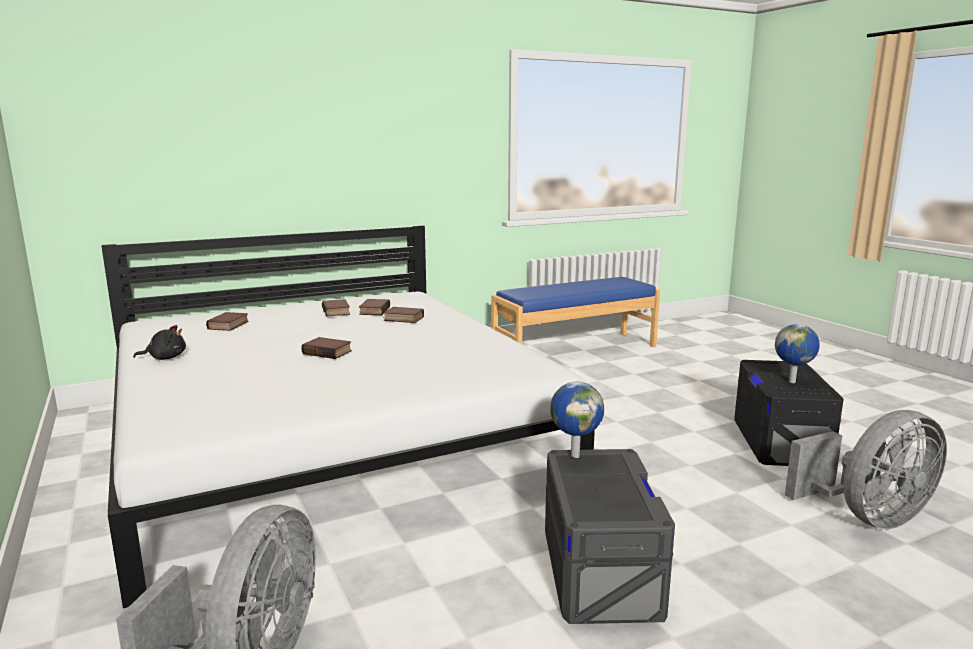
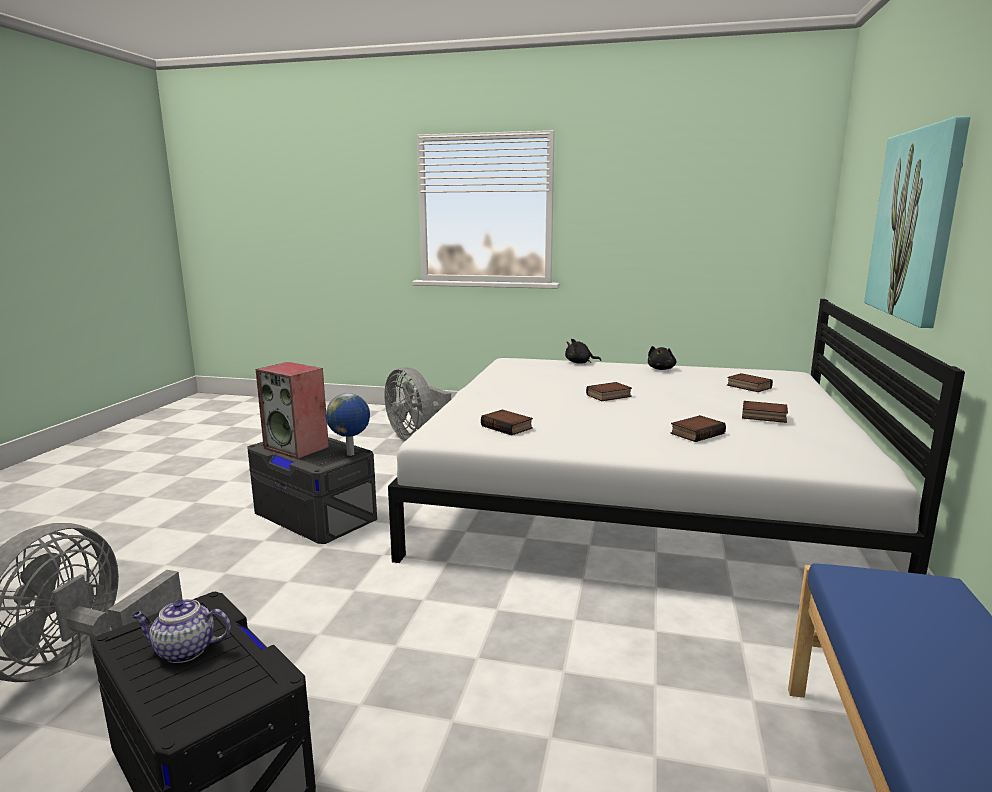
camera: 130 degrees right, 0 degrees up
book [359,299,390,315] -> book moved to [481,409,533,436]
globe [775,324,820,383] -> teapot [132,599,231,663]
none -> speaker [256,362,329,459]
none -> black plush toy [565,339,601,364]
none -> picture [864,116,971,328]

